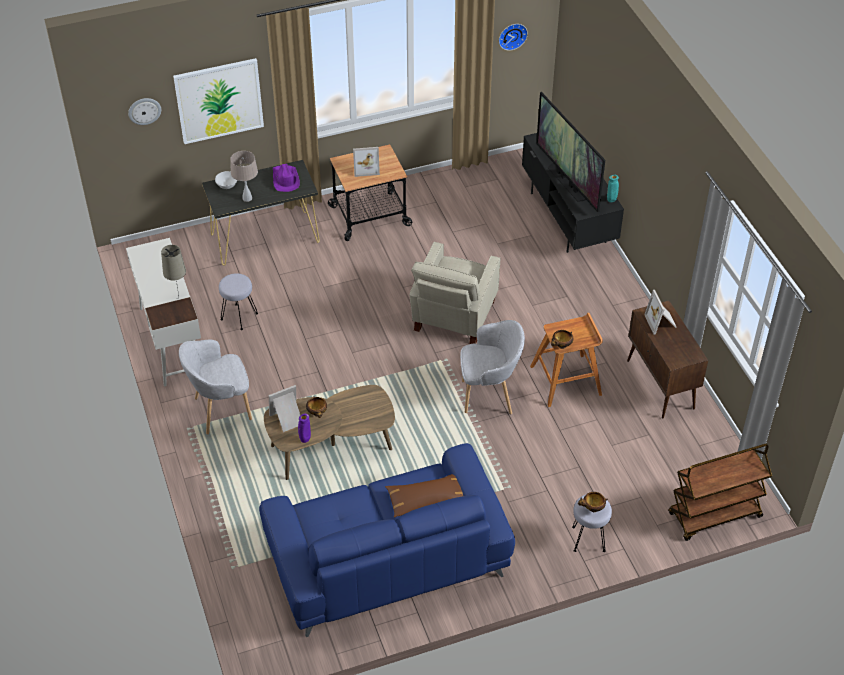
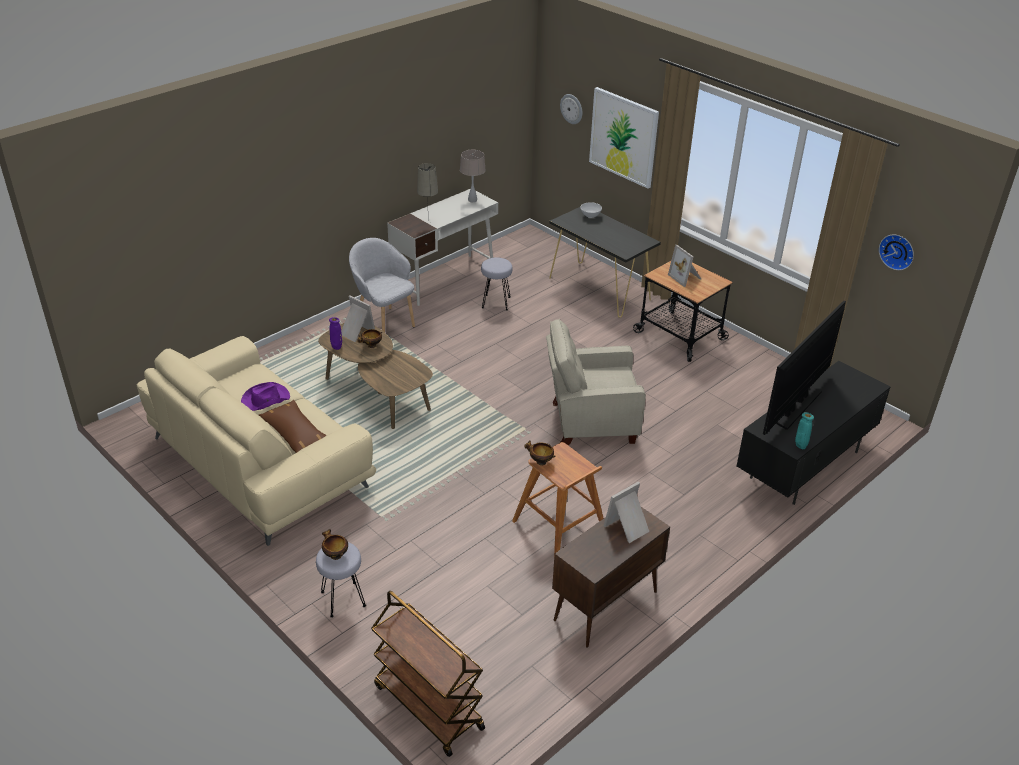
camera: 65 degrees right, 10 degrees down
beige table lamp [230,151,258,202] -> beige table lamp moved to [460,150,486,202]
blue sofa [259,443,515,637] -> beige sofa [137,336,376,546]
purple hat [273,164,300,192] -> purple hat moved to [241,382,290,411]
grey armchair [460,320,525,414] -> none

